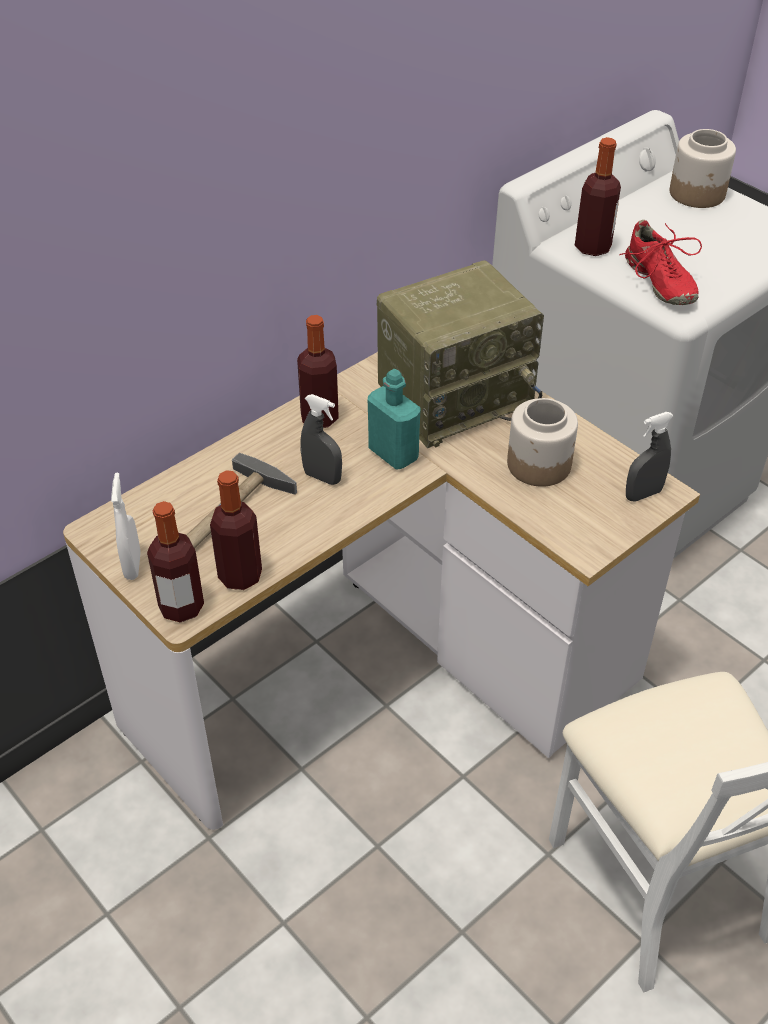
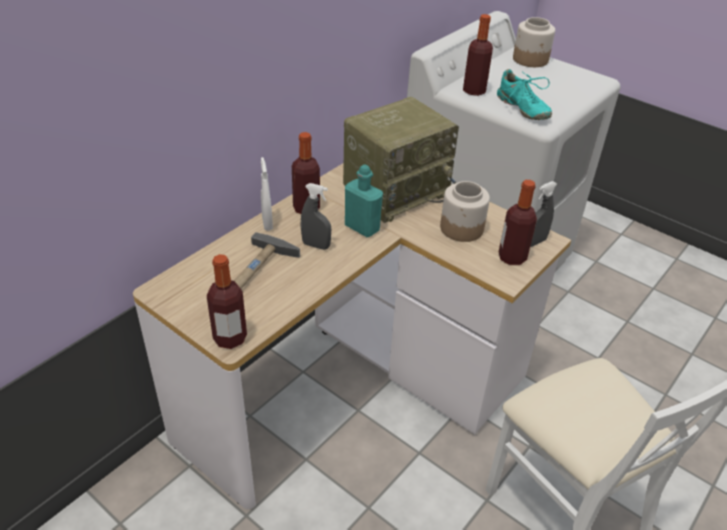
camera: 10 degrees left, 5 degrees down
white spray bottle [111,473,140,580] -> white spray bottle moved to [261,157,273,231]
bottle [210,470,262,590] -> bottle moved to [499,180,537,265]
red shoe [620,220,702,305] -> turquoise shoe [497,69,552,120]

